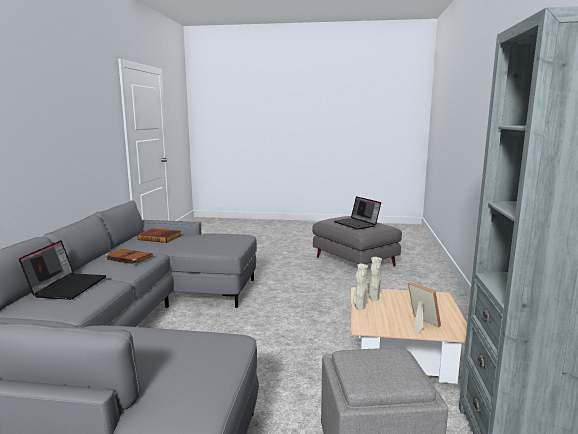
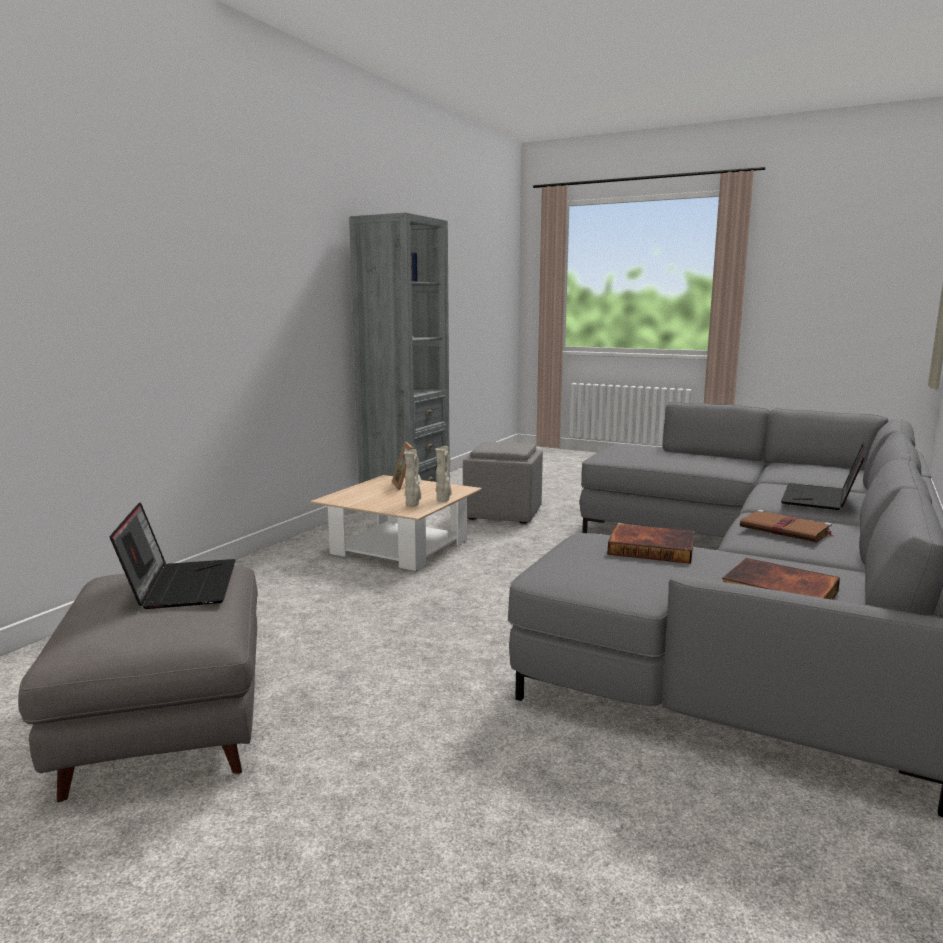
camera: 160 degrees left, 0 degrees up
none -> book [607,524,695,564]

